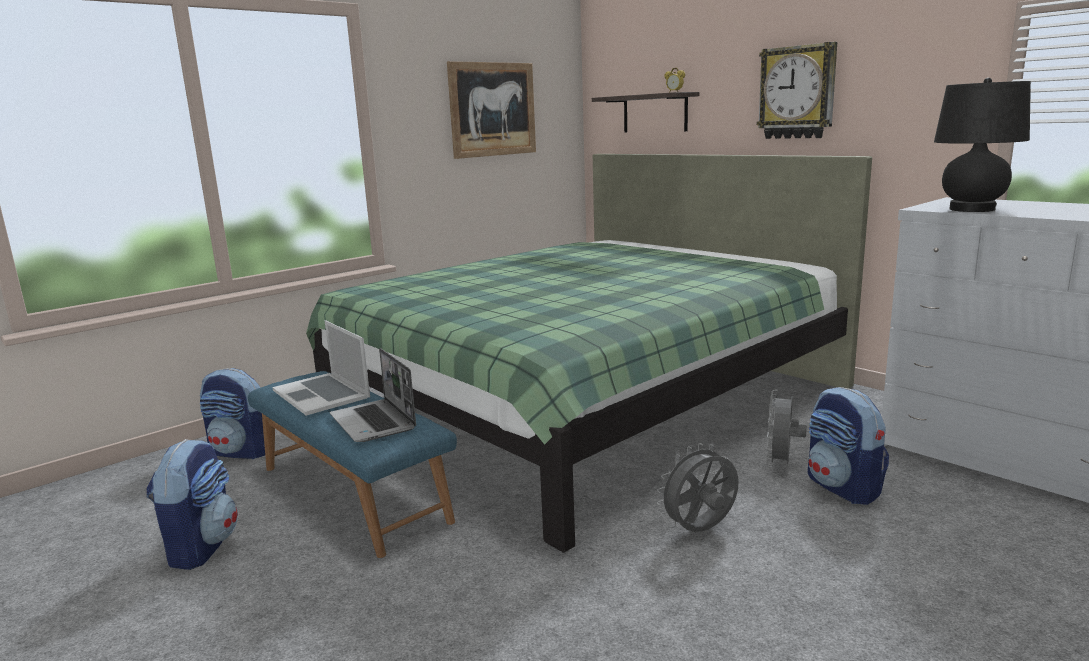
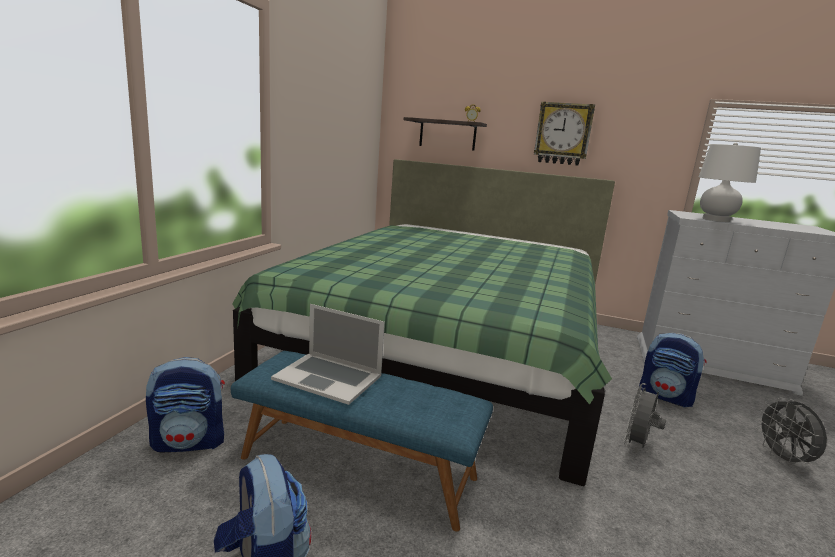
camera: 30 degrees left, 0 degrees up
laptop [330,348,416,442] -> none
picture [447,61,536,159] -> none
grey fan [766,390,807,467] -> grey fan moved to [756,397,827,466]
black table lamp [934,78,1031,212] -> white table lamp [699,143,761,222]

